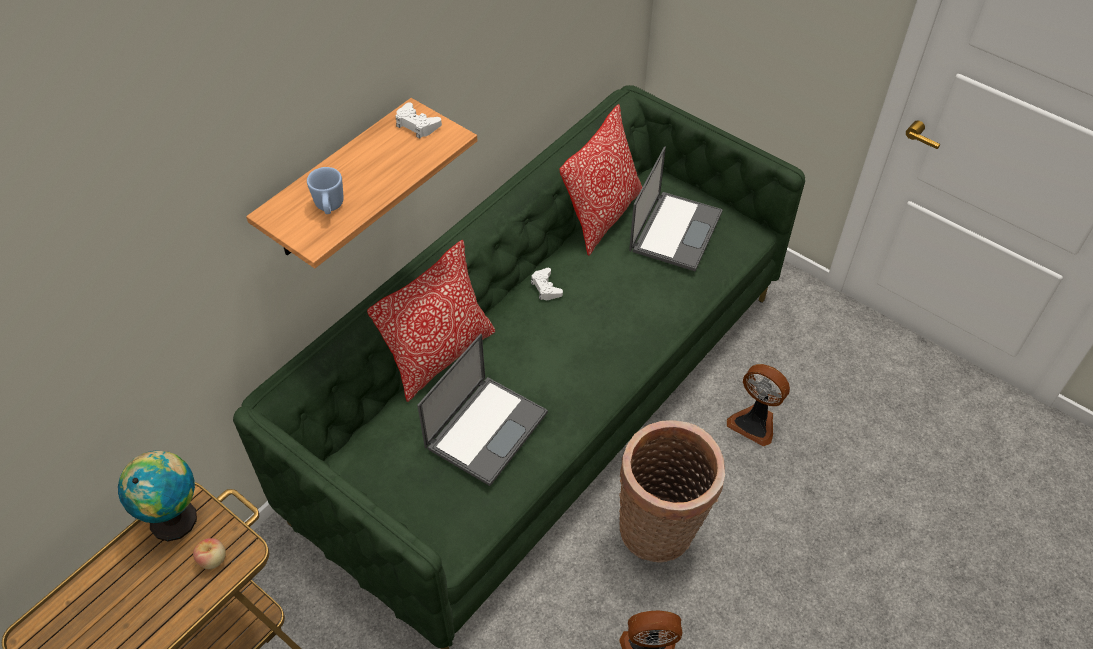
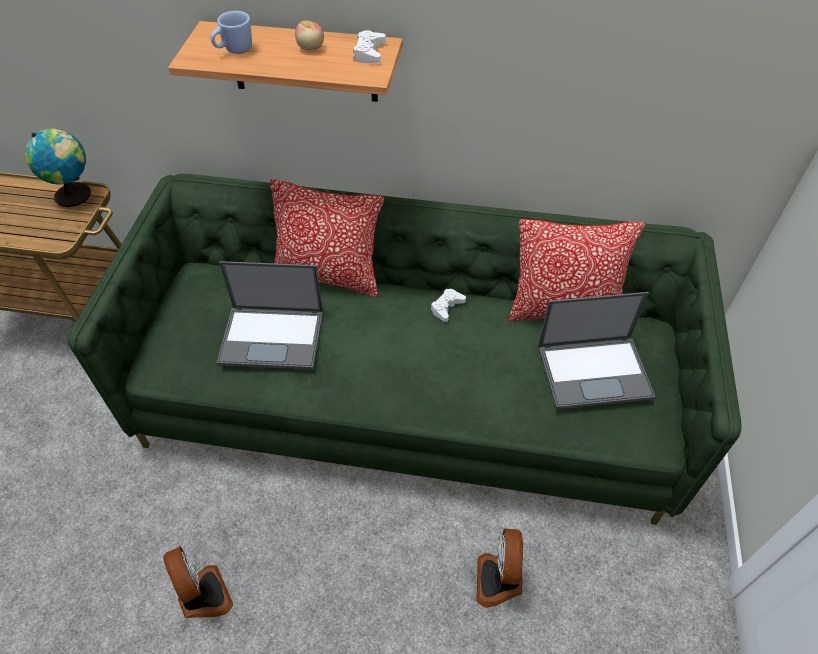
camera: 60 degrees right, 0 degrees up
apple [193,538,226,569] -> apple moved to [295,21,324,50]
basket [619,420,725,563] -> none

